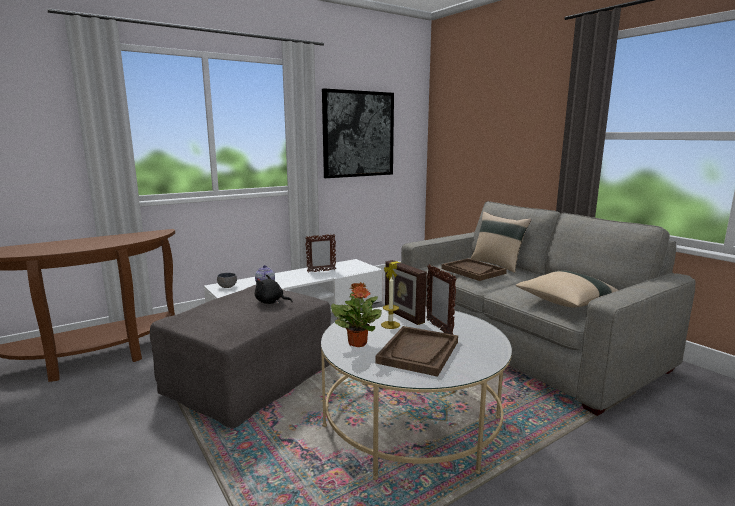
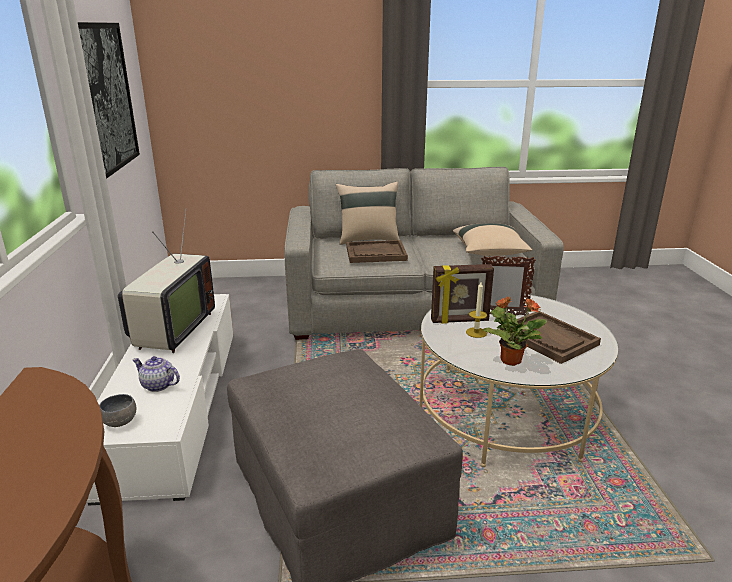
camera: 60 degrees left, 10 degrees up
black plush toy [255,275,293,304] -> none
picture frame [305,234,336,273] -> television [118,208,215,353]

